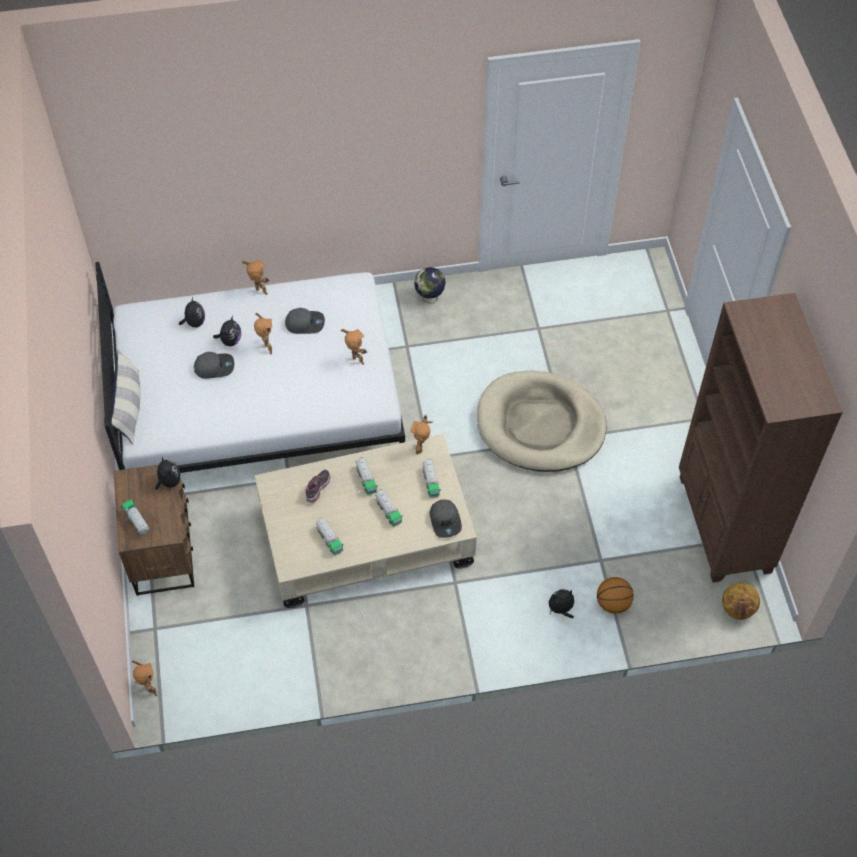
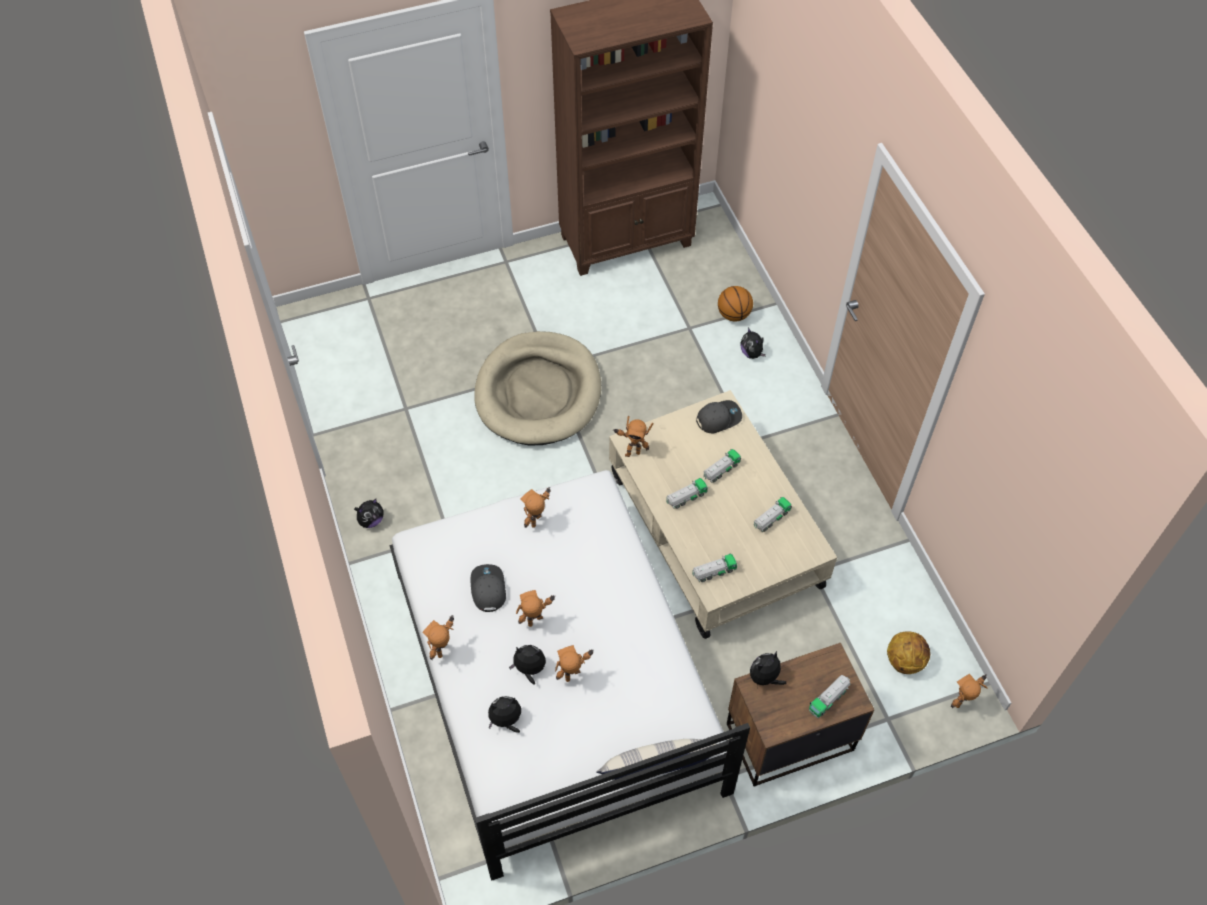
camera: 100 degrees left, 0 degrees up
grey cap [194,352,234,379] -> toy robot [555,645,594,682]
shoe [306,470,330,503] -> none
globe [414,267,446,304] -> plush toy [354,499,384,528]
toy truck [423,459,441,498] -> toy truck moved to [692,554,737,582]
basketball [722,583,760,620] -> basketball moved to [887,631,930,674]

